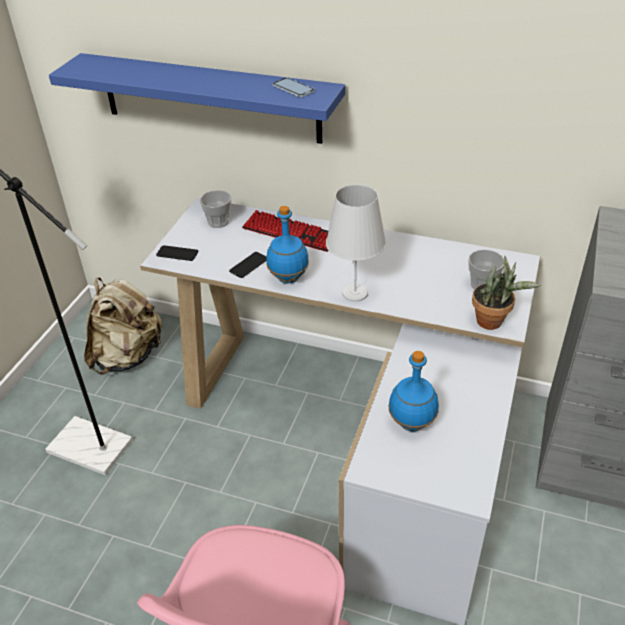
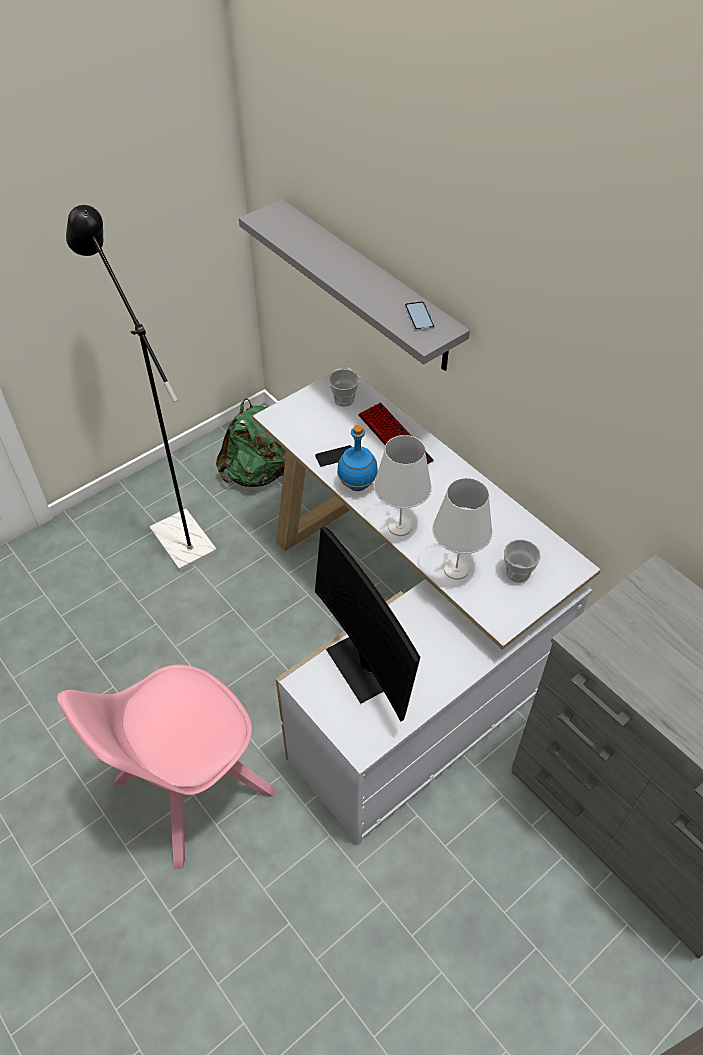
camera: 30 degrees right, 10 degrees up
blue shelf [49,53,345,144] -> grey shelf [239,199,470,371]
beige backpack [84,277,163,375] -> green backpack [216,398,286,487]
phone [156,245,198,261] -> none
blue bottle [389,351,439,432] -> monitor [315,527,420,722]
potted plant [472,256,541,330] -> none
none -> white table lamp [432,478,493,580]

